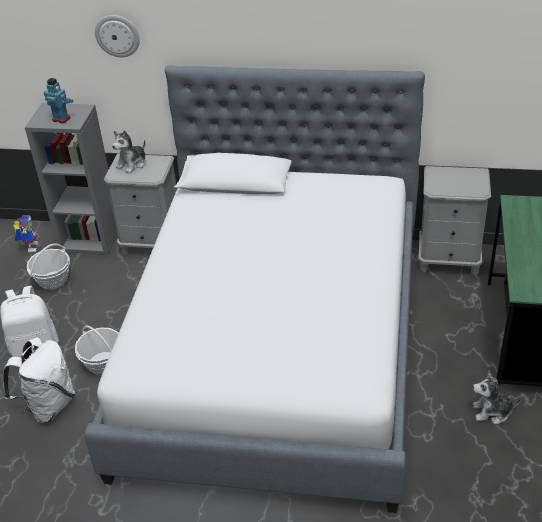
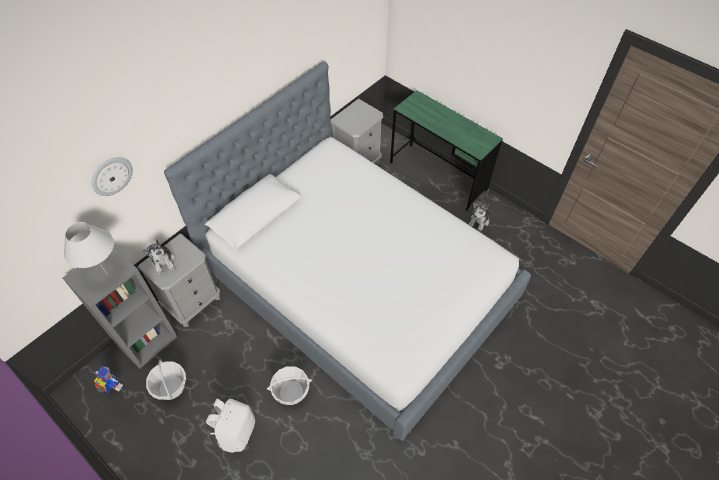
camera: 60 degrees left, 15 degrees up
white backpack [3,337,75,424] -> none
toy robot [44,78,73,123] -> white table lamp [64,222,114,275]

